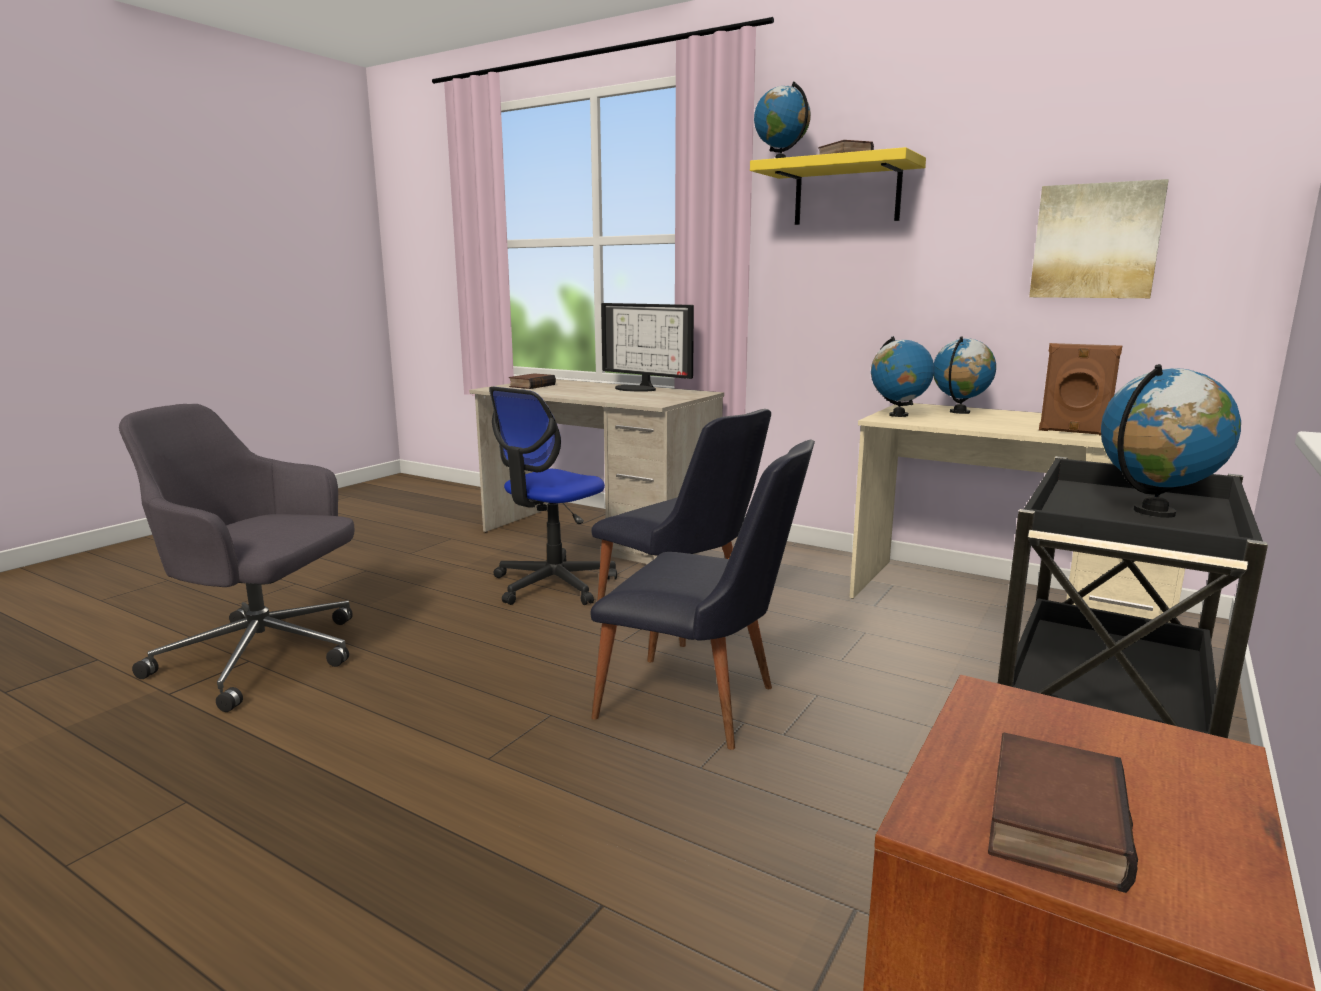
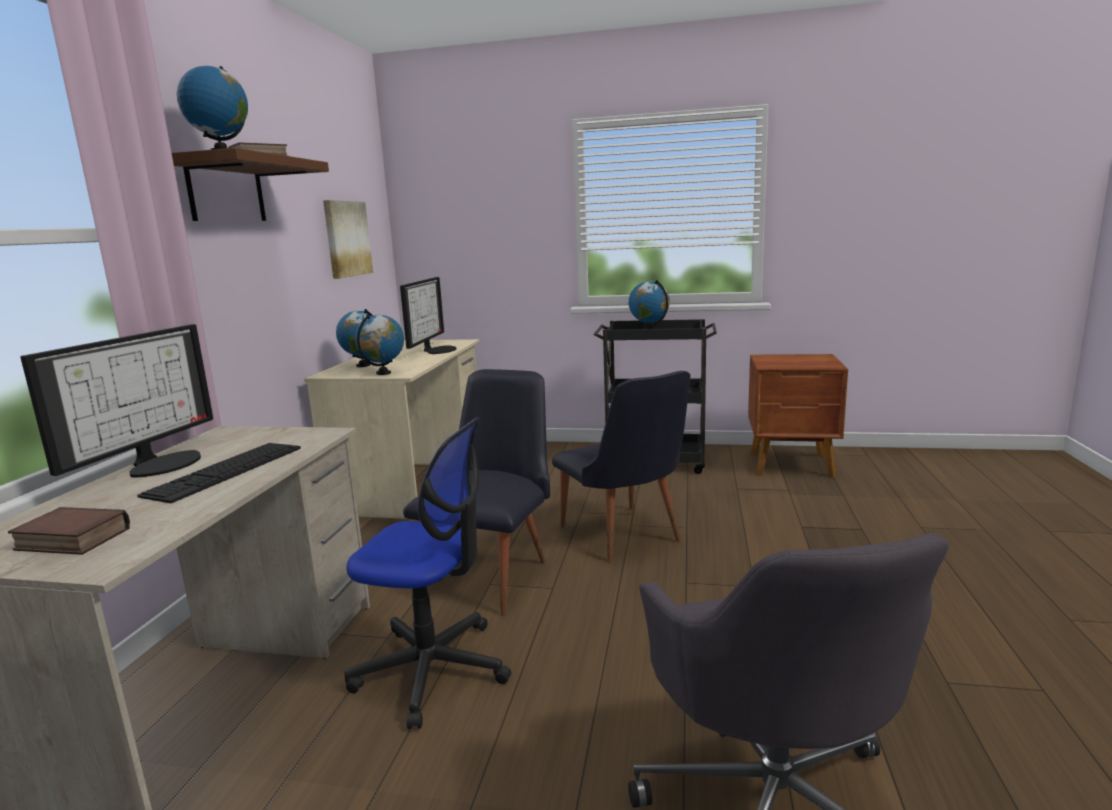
camera: 110 degrees left, 0 degrees up
black chair [590,440,815,750] -> black chair turned 150 degrees clockwise [552,371,691,563]
yellow shelf [750,147,926,225] -> brown shelf [172,148,329,221]
book [988,733,1138,893] -> none
brown speaker [1039,343,1122,436] -> monitor [400,277,457,354]
none -> keyboard [137,443,301,503]

